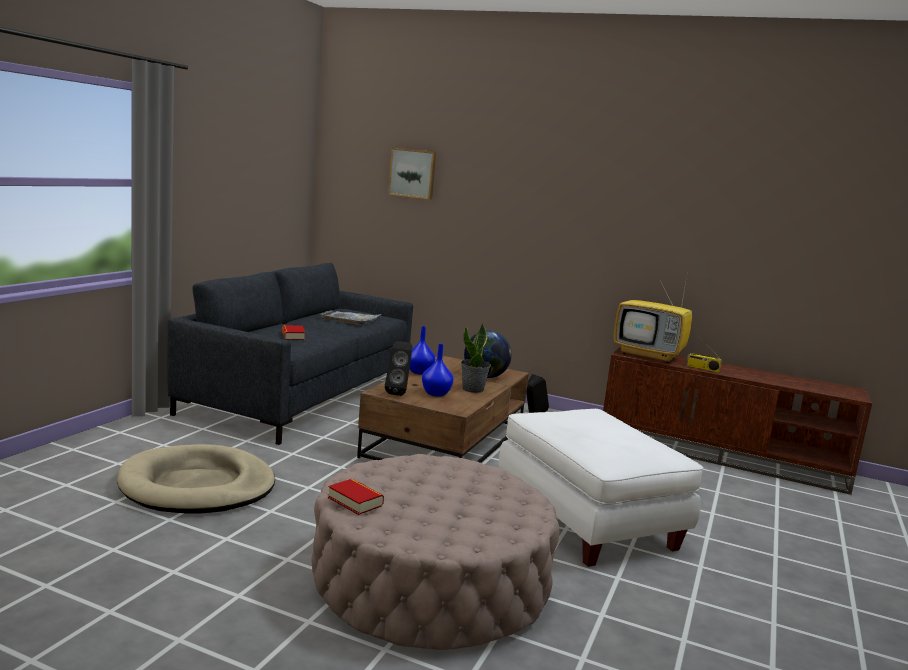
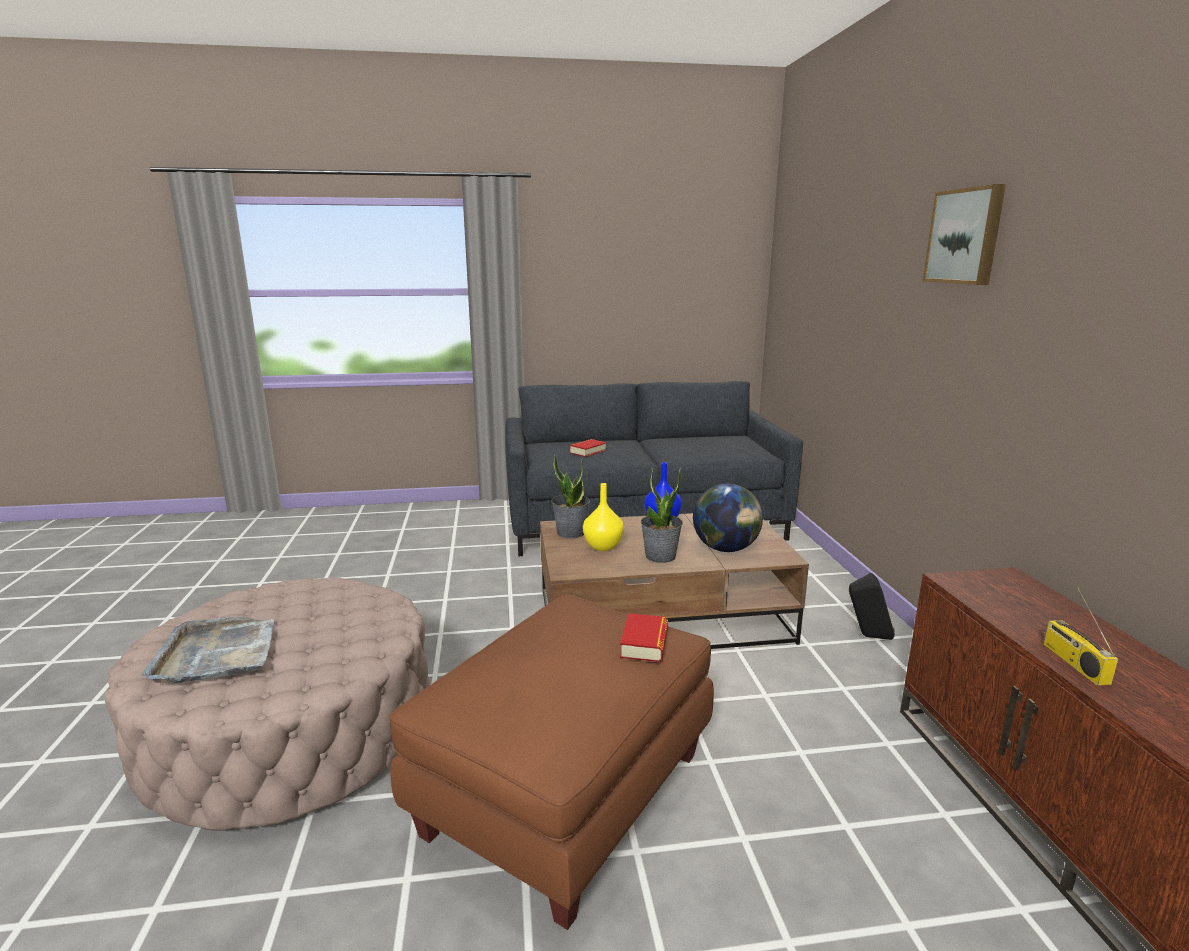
camera: 60 degrees right, 5 degrees up
beige dog bed [117,444,275,513] -> none
grey tray [320,310,382,325] -> grey tray moved to [142,616,274,684]
book [328,479,384,515] -> book moved to [620,613,668,662]
black speaker [385,341,412,396] -> potted plant [552,454,590,539]
picture [388,148,436,200] -> picture moved to [923,184,1006,285]
blue vase [422,344,454,397] -> yellow vase [583,483,624,551]
white ottoman [499,409,704,567] -> brown ottoman [389,594,714,930]
television [614,277,692,363] -> none

